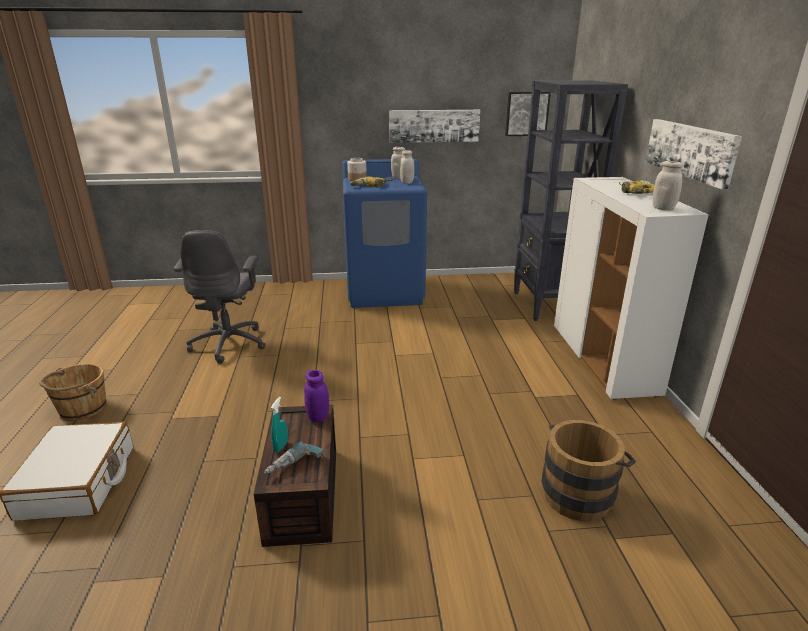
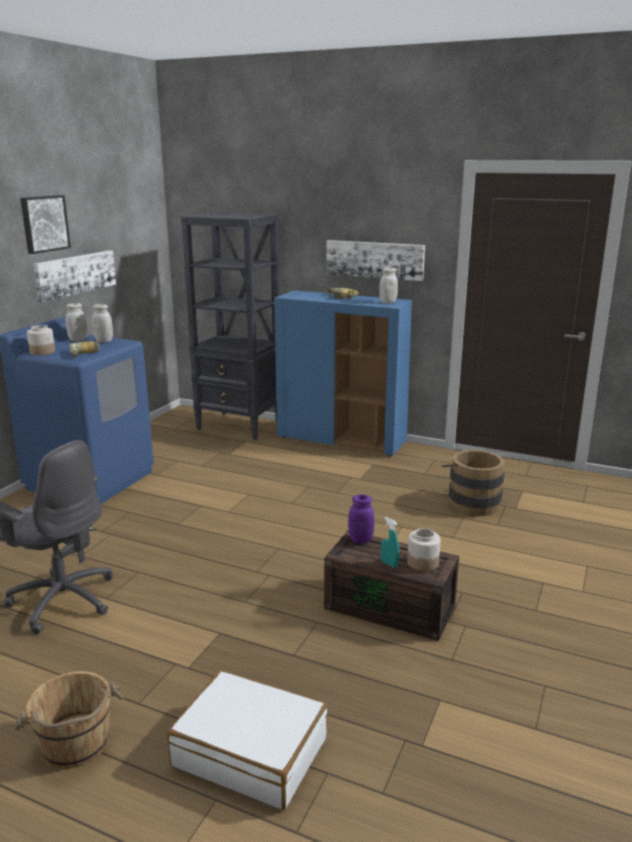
camera: 60 degrees left, 5 degrees down
power drill [264,441,326,474] -> jar [407,528,441,571]
picture [505,92,551,136] -> picture moved to [20,195,71,254]
white cabinet [554,177,709,400] -> blue cabinet [274,290,412,456]

